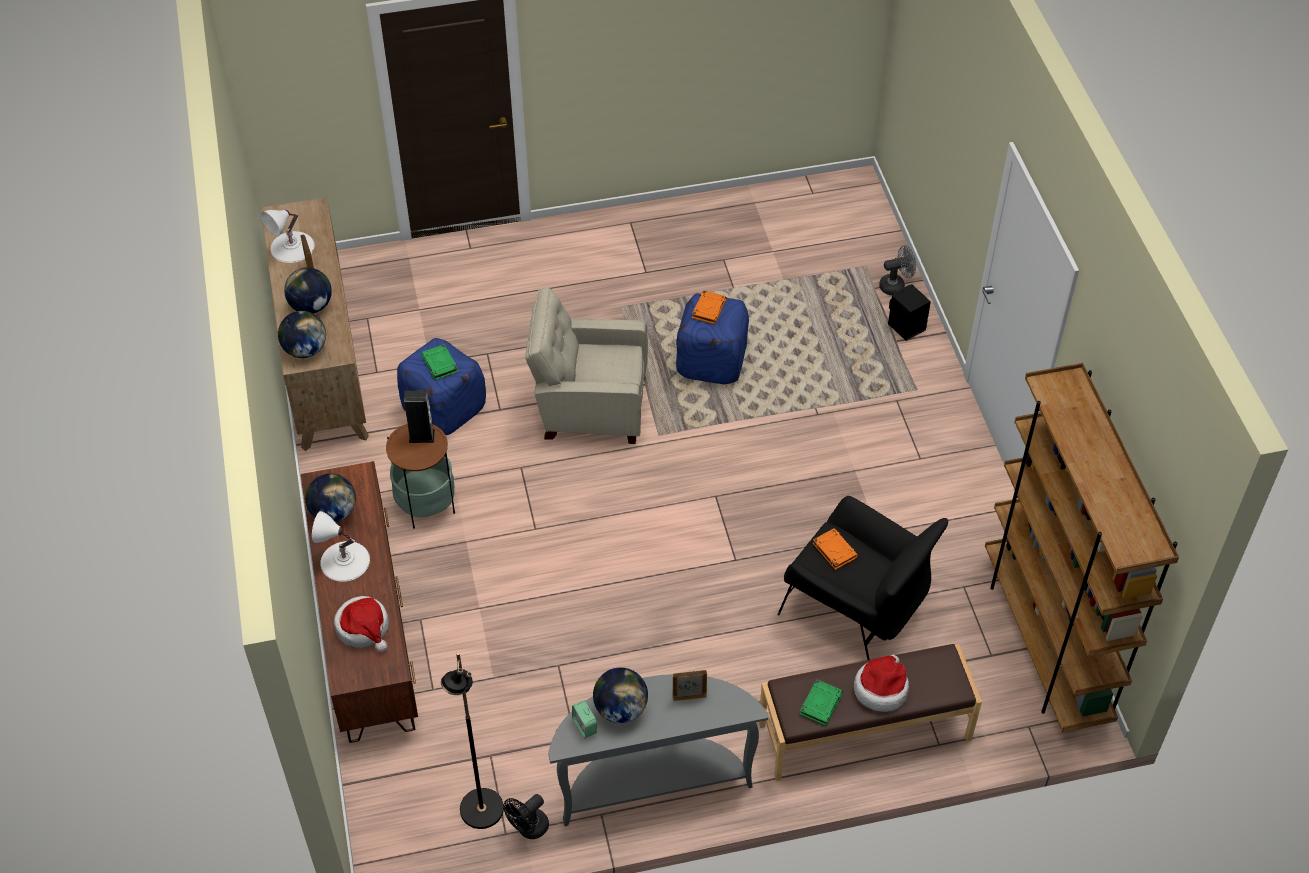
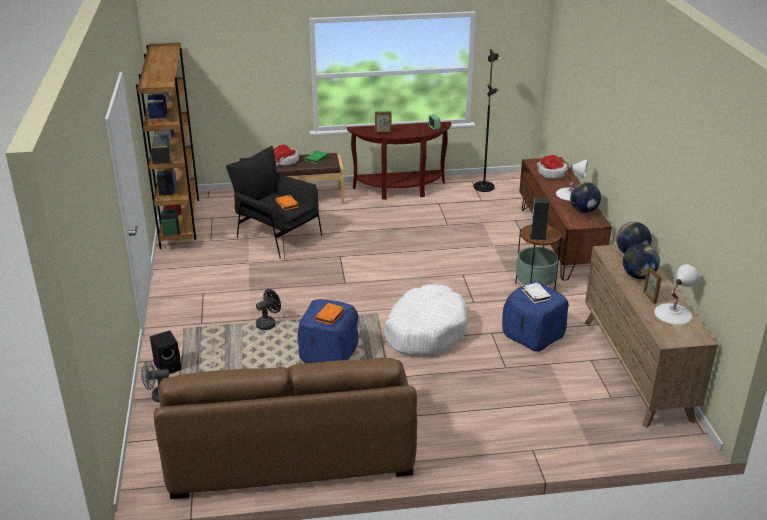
camera: 175 degrees left, 20 degrees down
green book [421,344,458,380] -> white book [522,283,552,303]
black fan [504,794,549,839] -> black fan moved to [256,289,281,330]
beige armchair [525,287,648,444] -> white dog bed [384,284,468,355]
grey console table [548,674,768,826] -> brown console table [347,122,452,200]
globe [593,668,648,723] -> none
none -> brown sofa [154,358,417,499]

